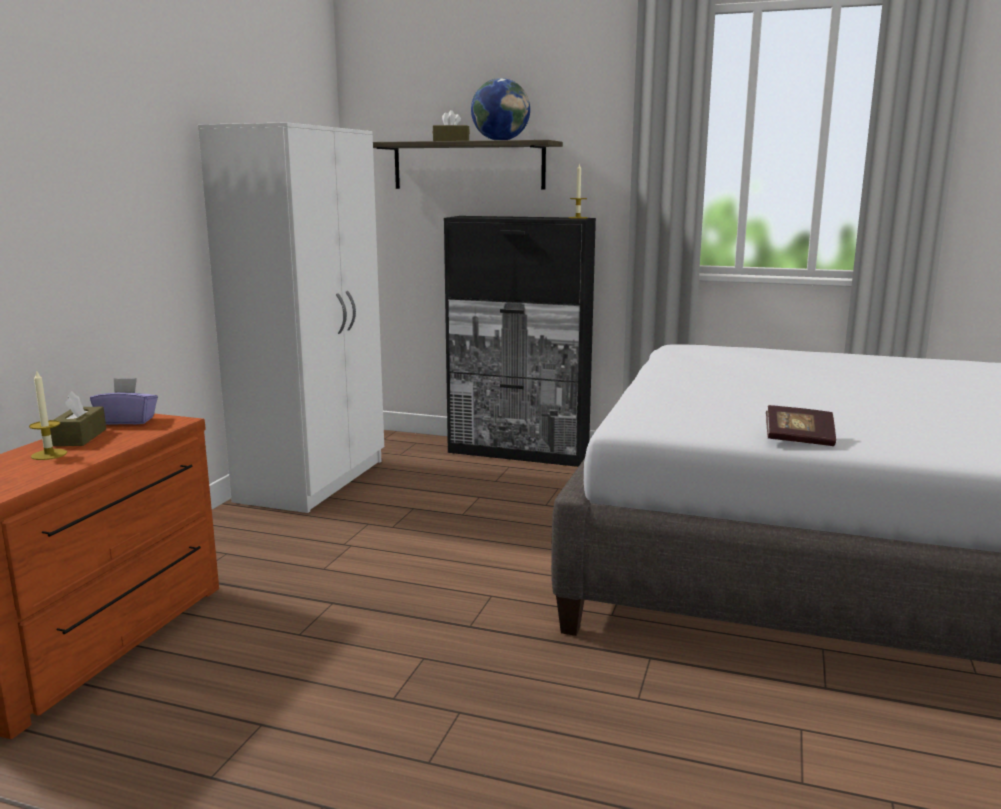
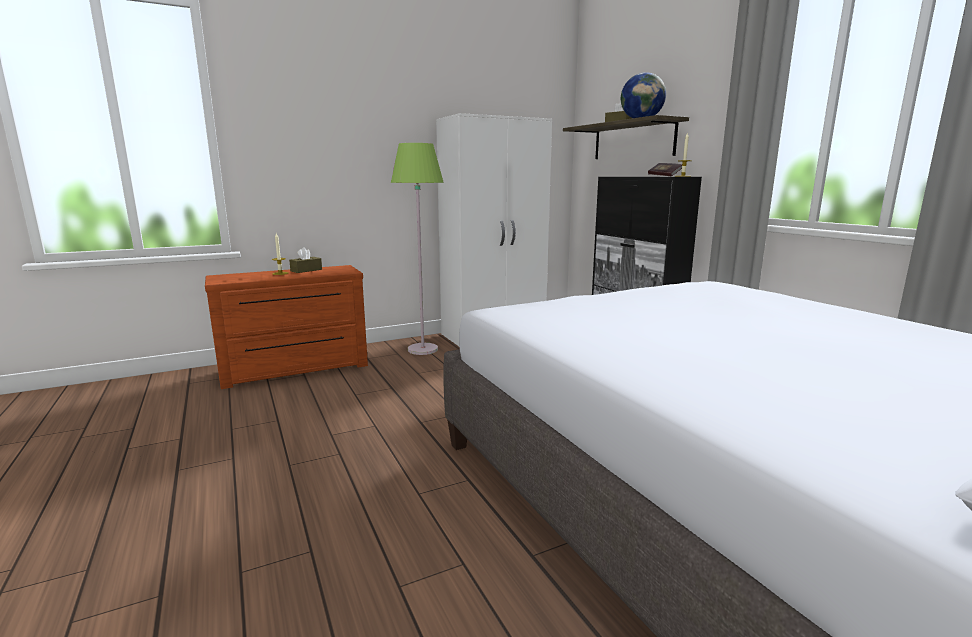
camera: 45 degrees right, 0 degrees up
purple tissue box [90,378,158,425] -> none
book [766,405,836,446] -> book moved to [648,163,682,176]
none -> green floor lamp [391,143,444,355]

